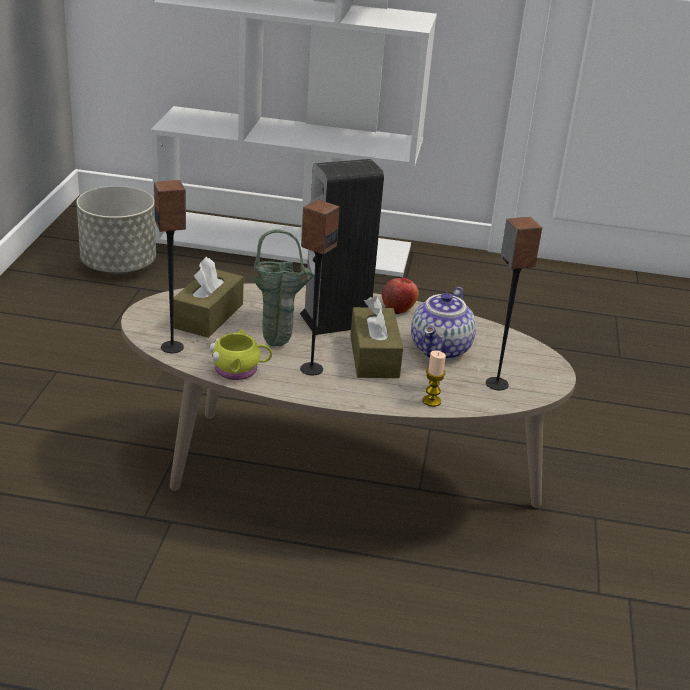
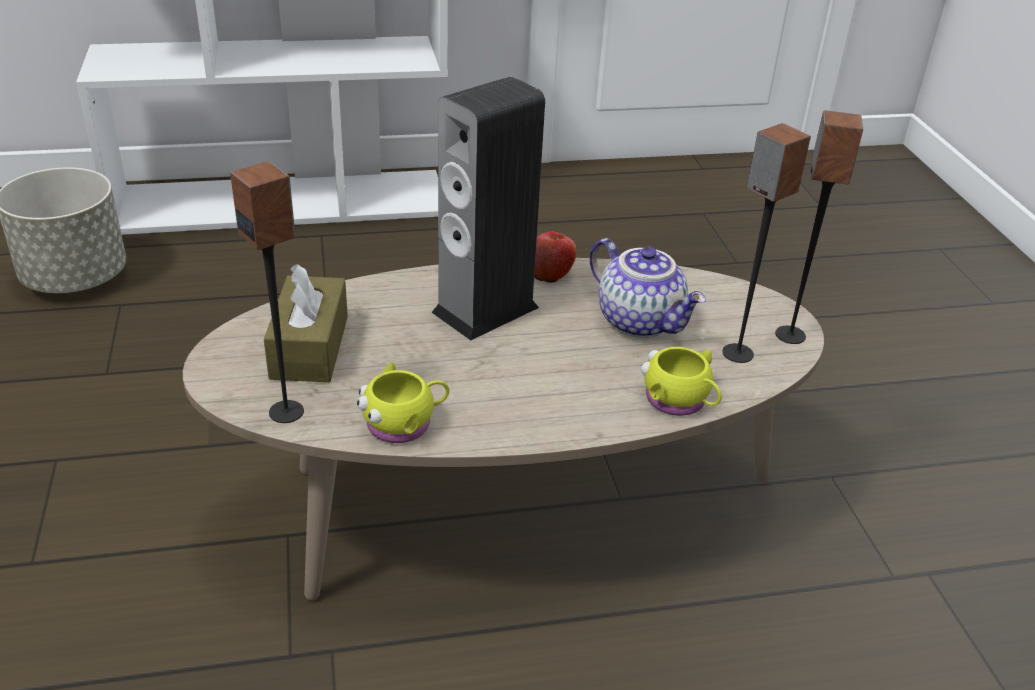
camera: 20 degrees left, 5 degrees up
green vase [253,229,314,346] -> none
speaker [300,199,340,375] -> speaker moved to [775,111,863,344]
brown tissue box [350,296,403,378] -> none
teapot [411,287,476,360] -> teapot turned 45 degrees counterclockwise [590,238,706,338]
candle [422,350,446,407] -> yellow mug [641,347,722,416]

